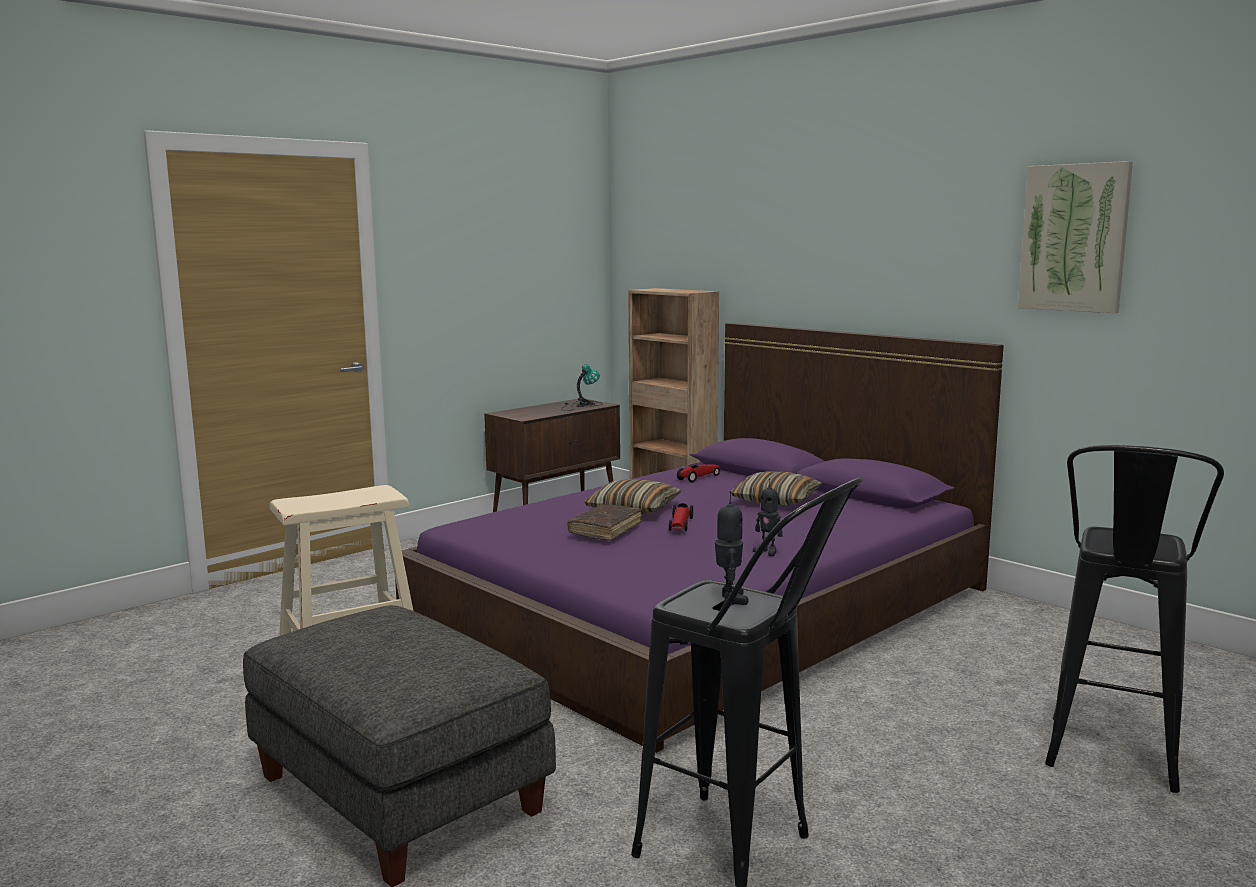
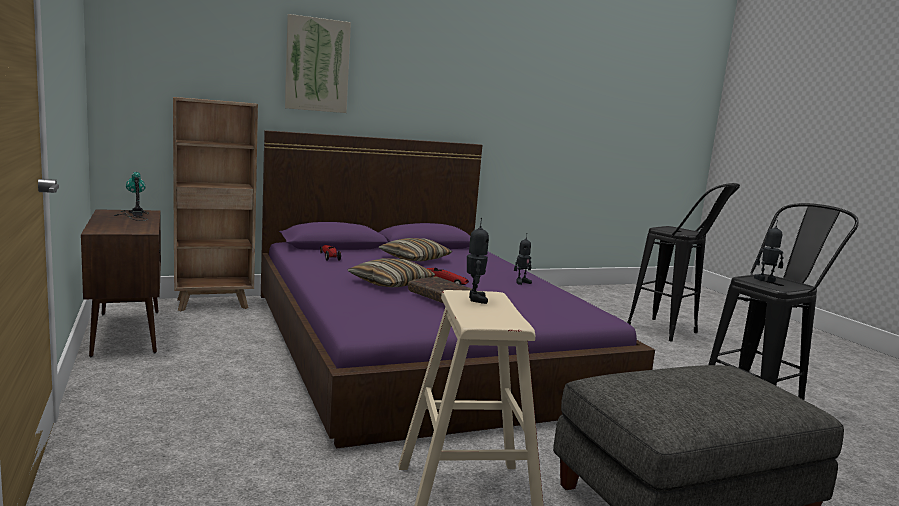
camera: 70 degrees left, 0 degrees up
picture [1018,161,1133,313] -> picture moved to [285,14,351,113]
none -> toy robot [467,218,489,304]

